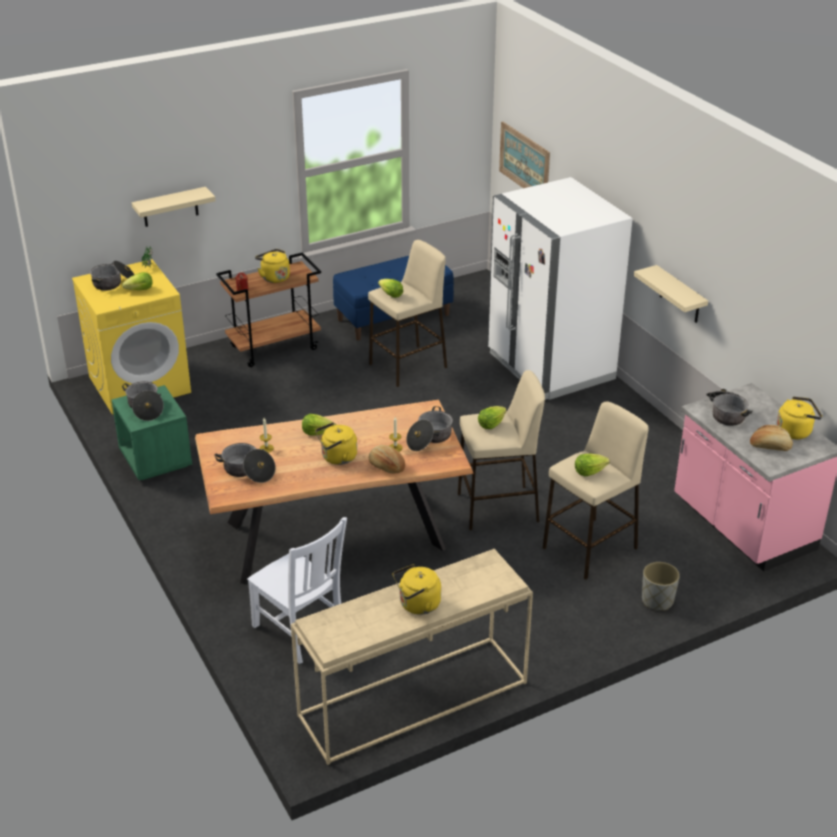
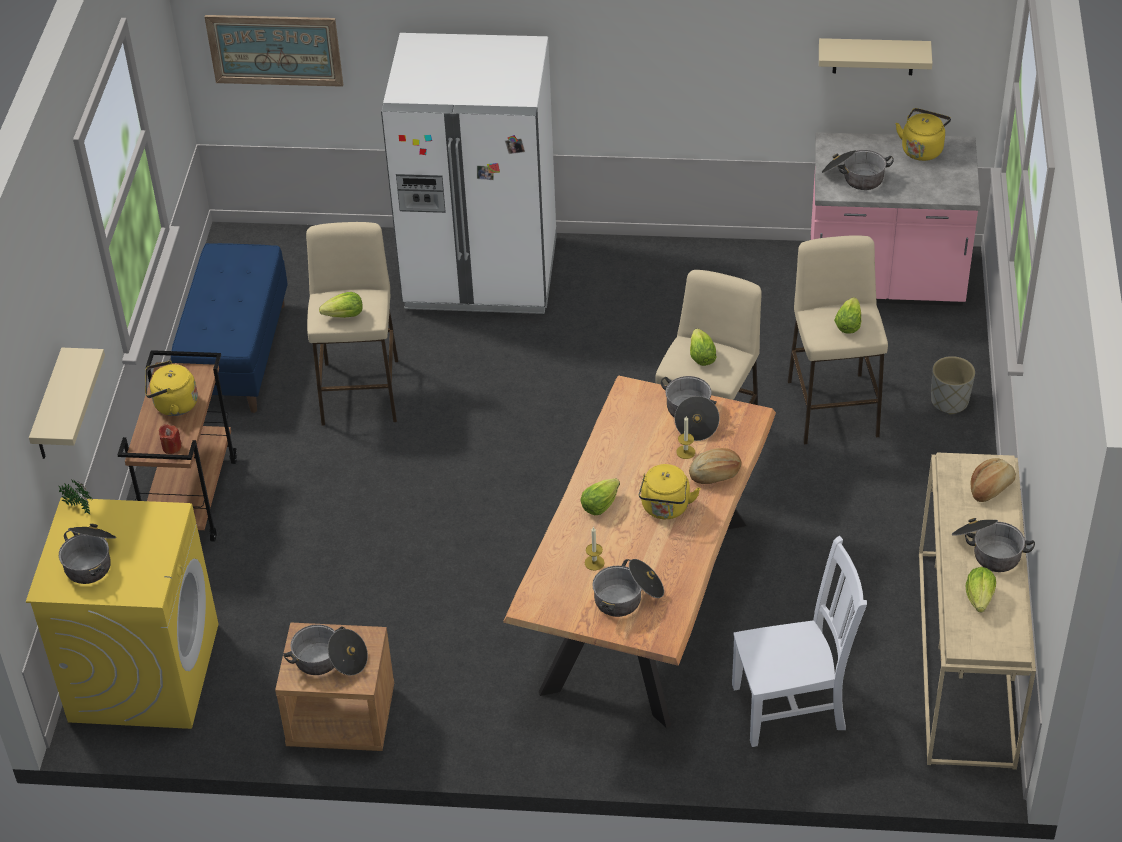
camera: 55 degrees left, 10 degrees up
green nightstand [111,385,192,480] -> brown nightstand [275,623,394,751]
lettuce [122,272,152,290] -> lettuce moved to [966,567,996,612]
yellow kettle [393,564,441,615] -> cooking pot [952,518,1035,572]
beige shelf [634,265,708,323] -> beige shelf moved to [819,38,932,75]
bread [750,425,793,451] -> bread moved to [971,458,1016,502]

